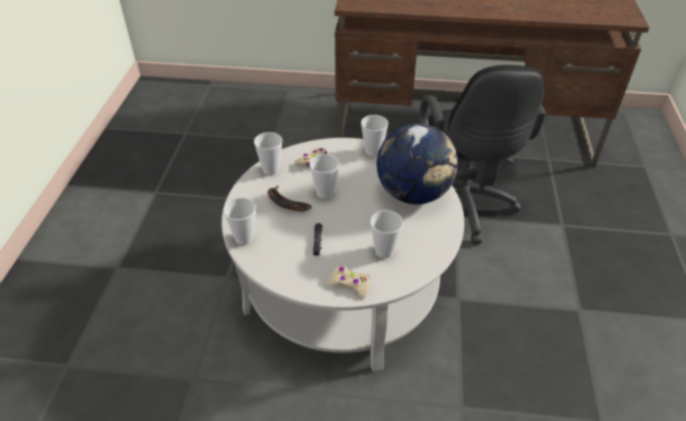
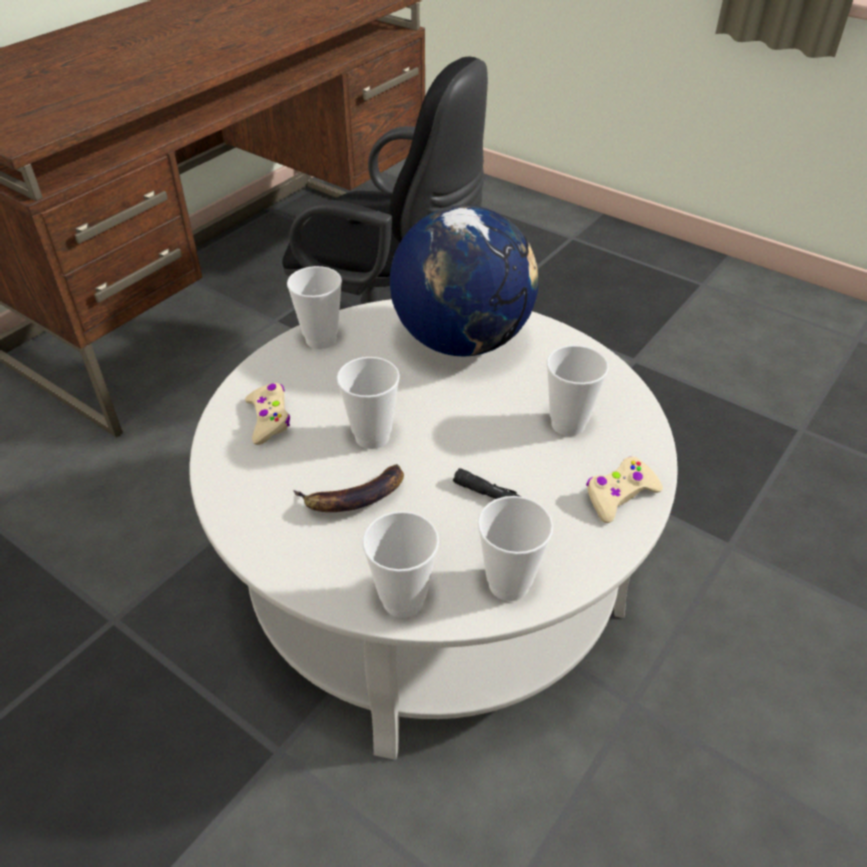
camera: 60 degrees left, 0 degrees up
cup [254,132,282,175] -> cup moved to [478,496,553,601]

